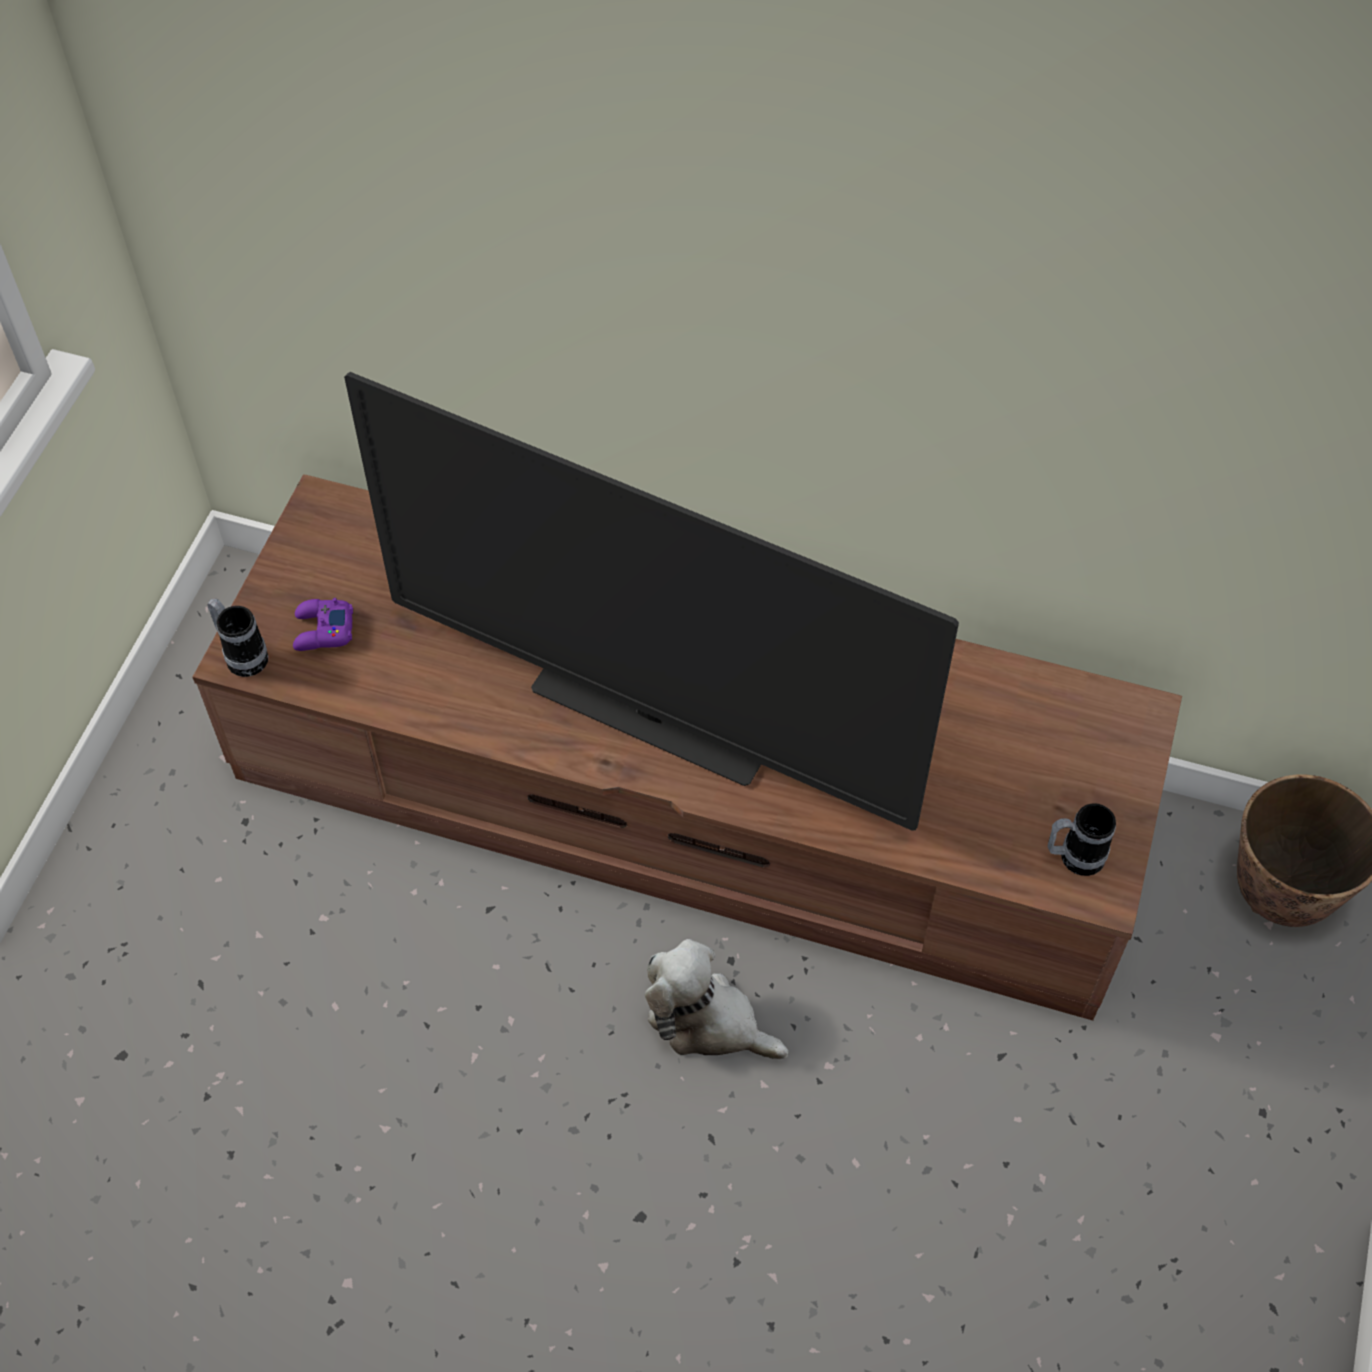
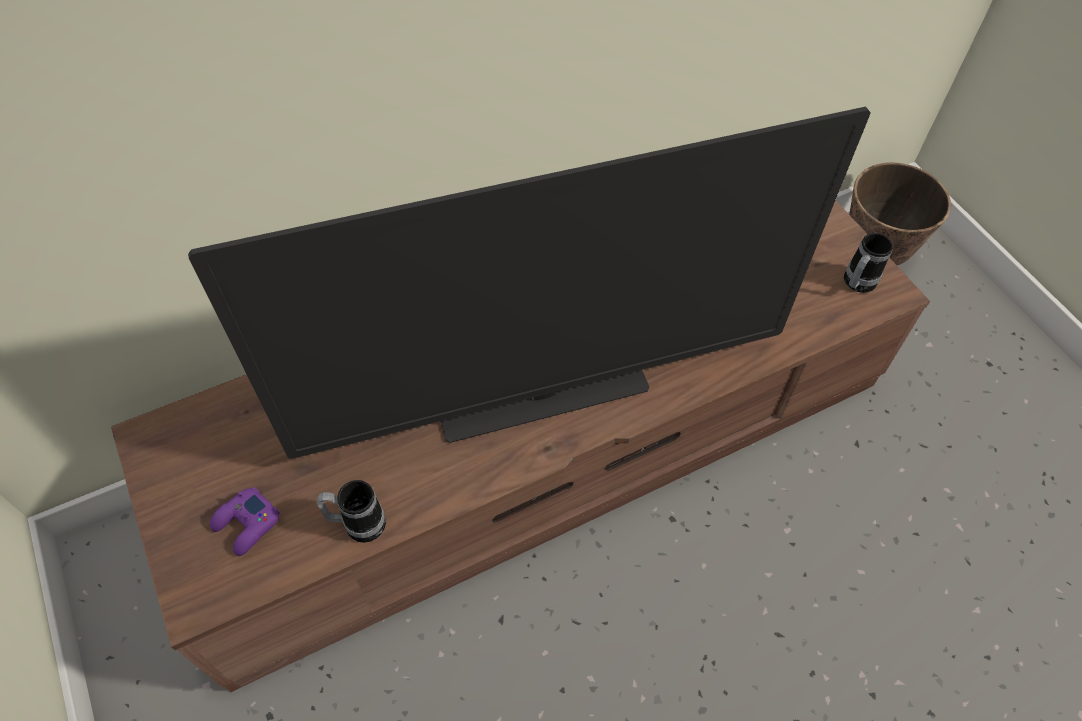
camera: 45 degrees left, 0 degrees up
mug [207,599,269,677] -> mug moved to [317,480,386,543]
plush toy [645,939,788,1060] -> none

